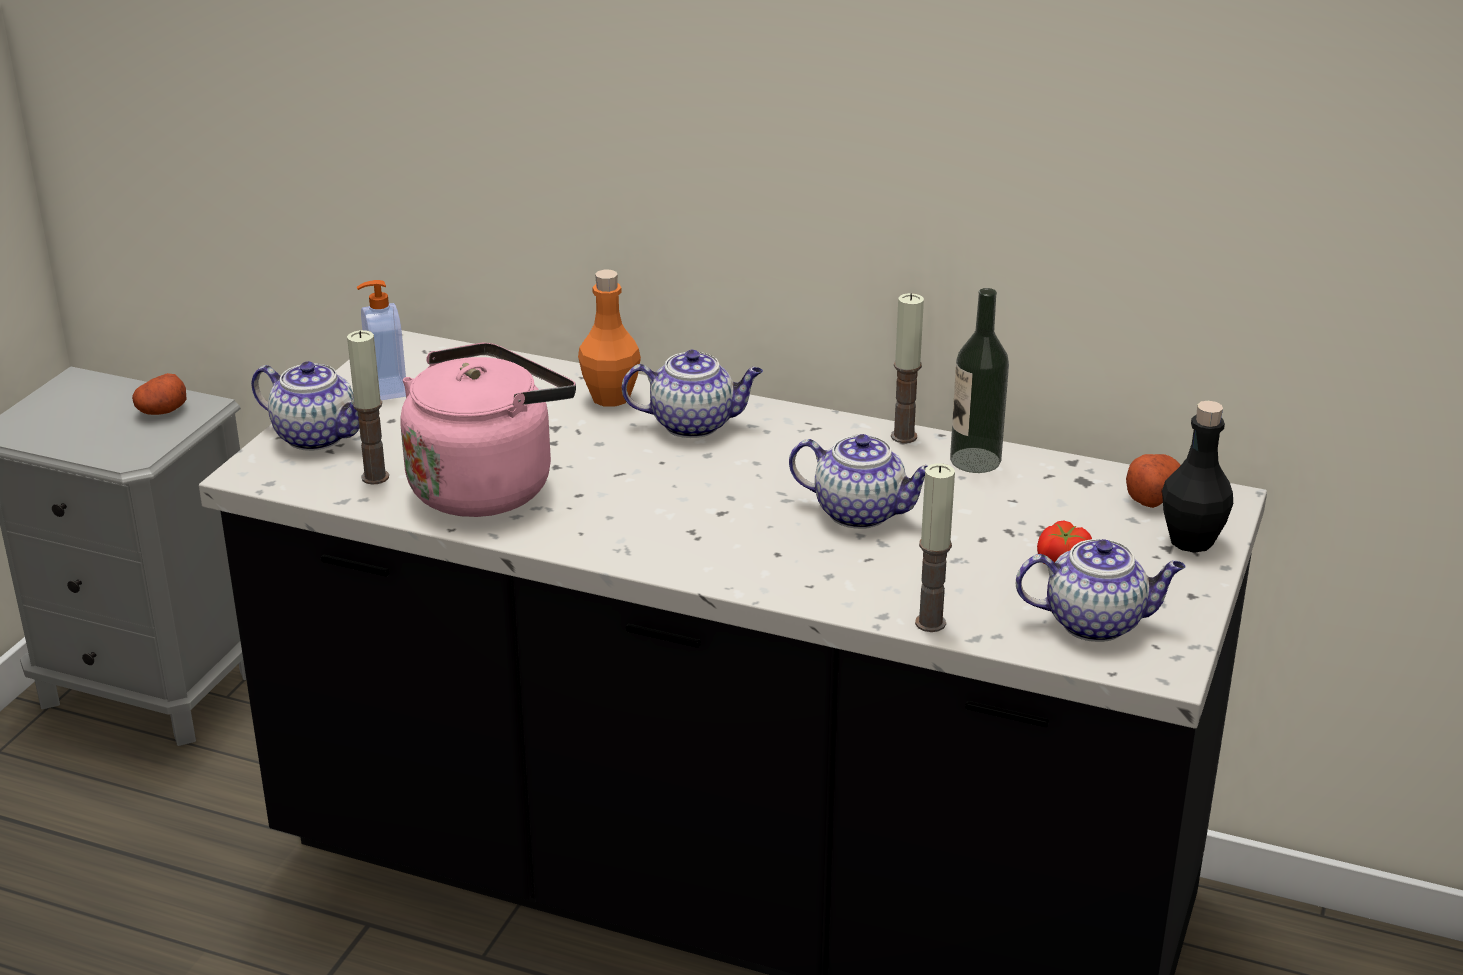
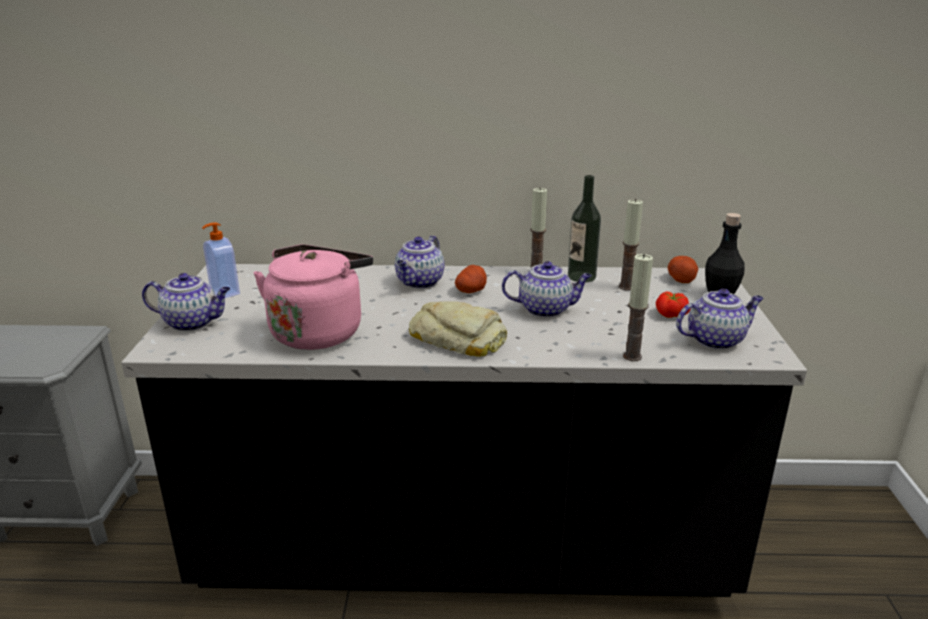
camera: 20 degrees left, 5 degrees down
potato [132,373,187,415] -> potato moved to [455,265,487,293]
candle [347,330,389,485] -> candle moved to [619,199,643,290]
orange bottle [578,270,641,407] -> none
teapot [622,350,763,438] -> teapot turned 135 degrees clockwise [395,236,445,289]
none -> bread [409,301,507,357]

